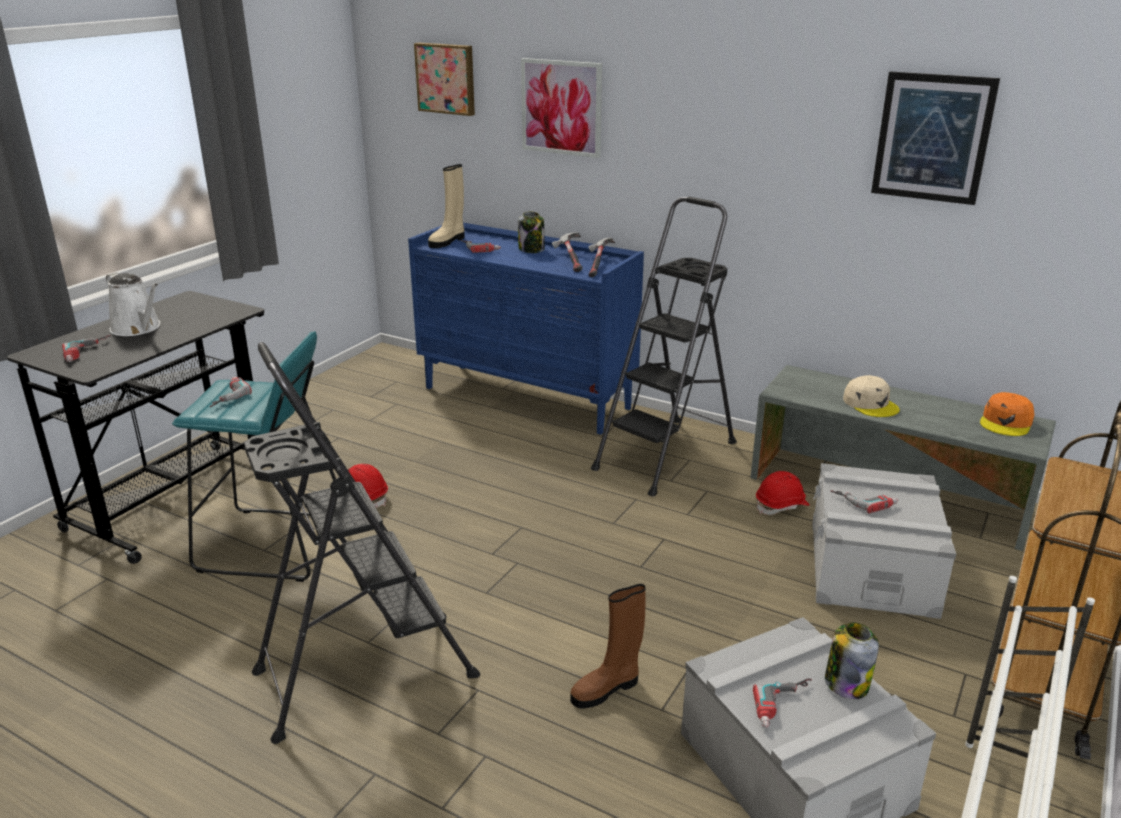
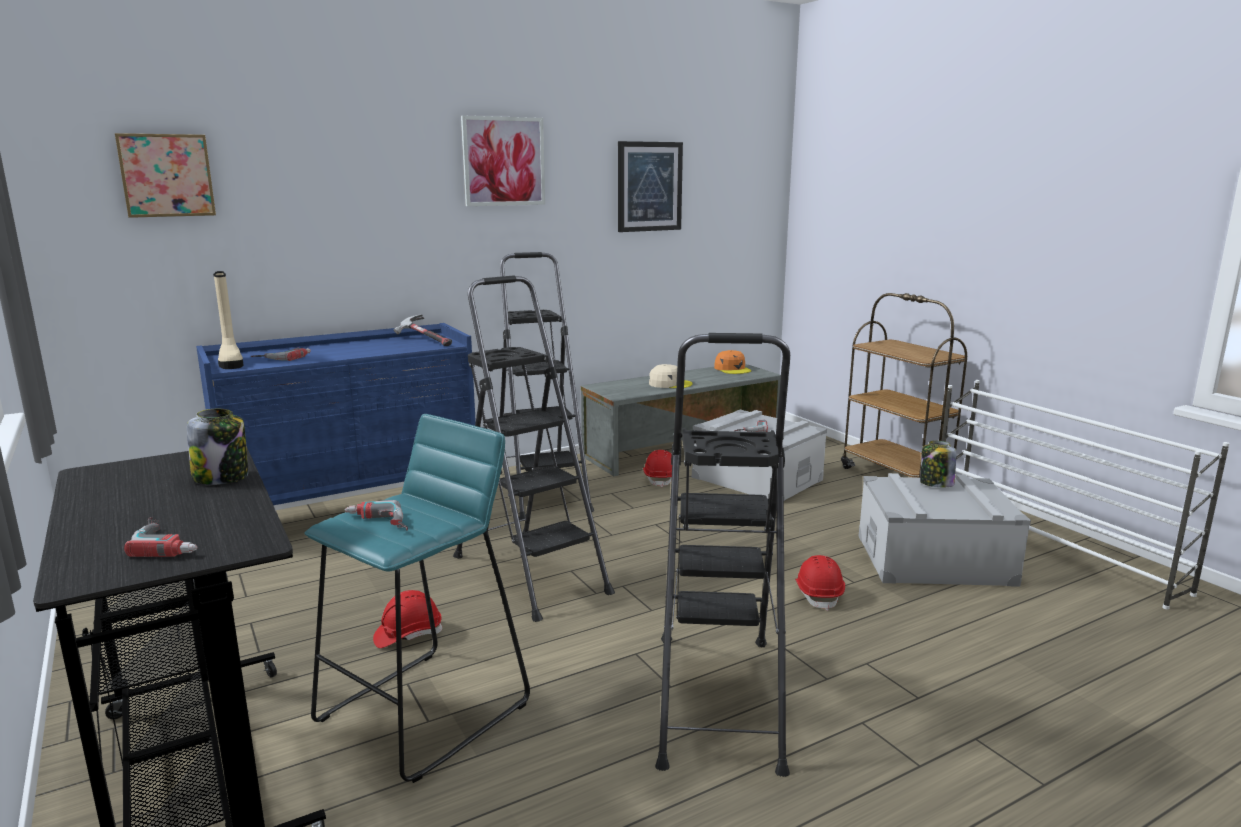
camera: 60 degrees left, 10 degrees down
white watering can [106,272,160,336] -> none
jar [518,211,544,253] -> jar moved to [187,409,248,485]
picture [521,58,602,158] -> picture moved to [461,115,545,206]
hammer [552,232,583,272] -> none
brown boot [570,584,646,709] -> red hard hat [795,555,845,611]
power drill [753,678,812,728] -> none
none -> step ladder [453,275,615,622]

